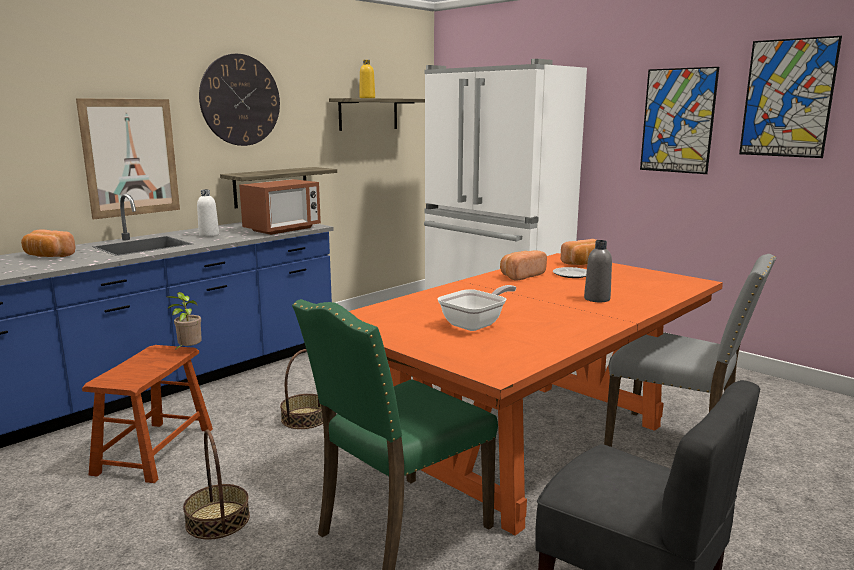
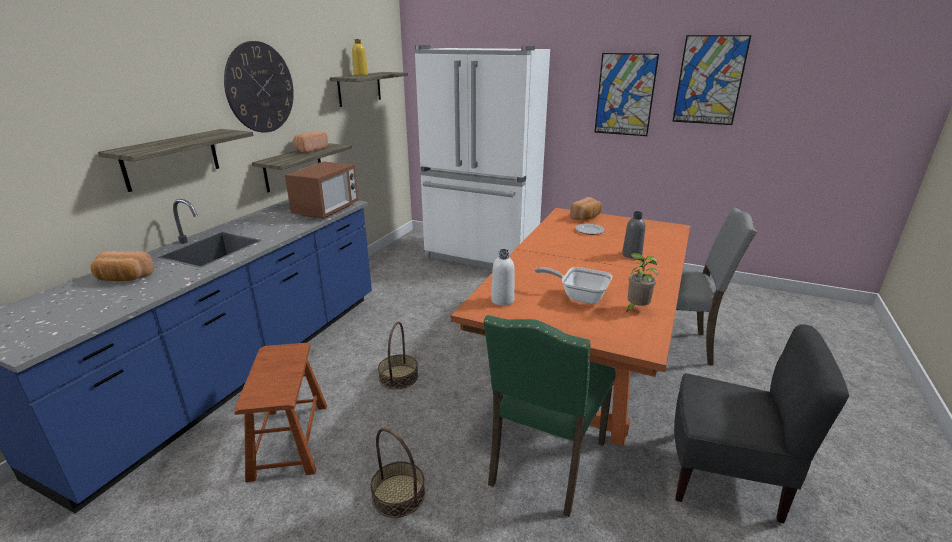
camera: 20 degrees left, 10 degrees up
picture [76,98,180,219] -> shelf [98,129,253,192]
potted plant [167,292,202,350] -> potted plant moved to [625,253,659,313]
white bottle [197,189,219,237] -> white bottle moved to [491,249,515,306]
frying pan [438,285,516,331] -> frying pan turned 90 degrees counterclockwise [535,267,612,304]
bread [500,250,547,281] -> bread moved to [293,131,328,153]

